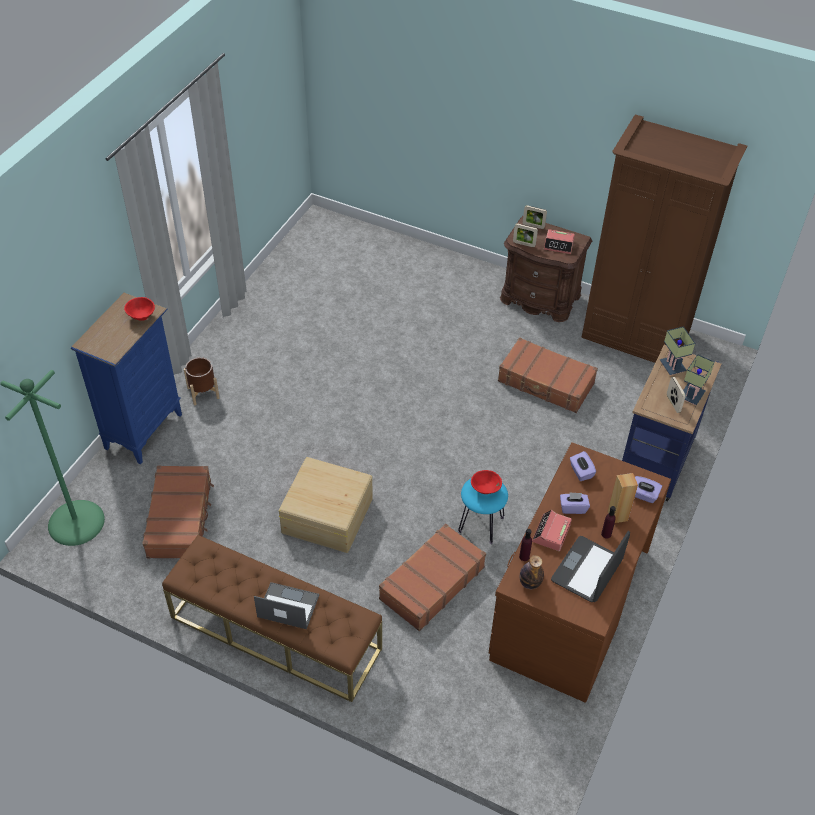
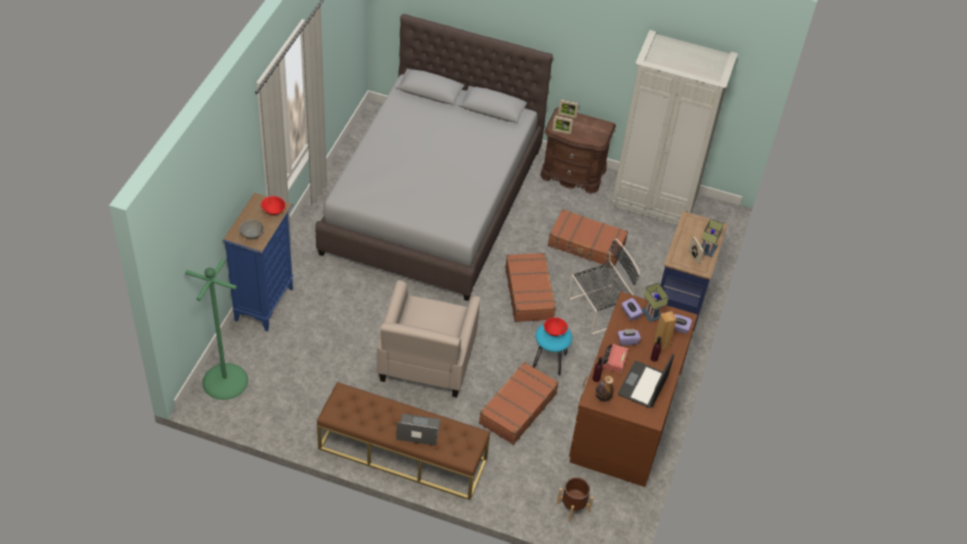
camera: 10 degrees left, 0 degrees up
brown suitcase [142,465,214,558] -> brown suitcase moved to [505,253,556,322]
brown planter [184,357,220,406] -> brown planter moved to [557,477,593,522]
beige storage box [279,457,373,553] -> beige armchair [377,280,480,398]
alarm clock [544,229,575,254] -> none
brown wardrobe [581,114,747,363] -> white wardrobe [611,30,738,225]
table lamp [660,326,695,375] -> table lamp moved to [642,282,669,322]
none -> grey bowl [240,219,264,240]
none -> grey bed [315,14,553,301]
none -> black chair [568,239,640,335]

